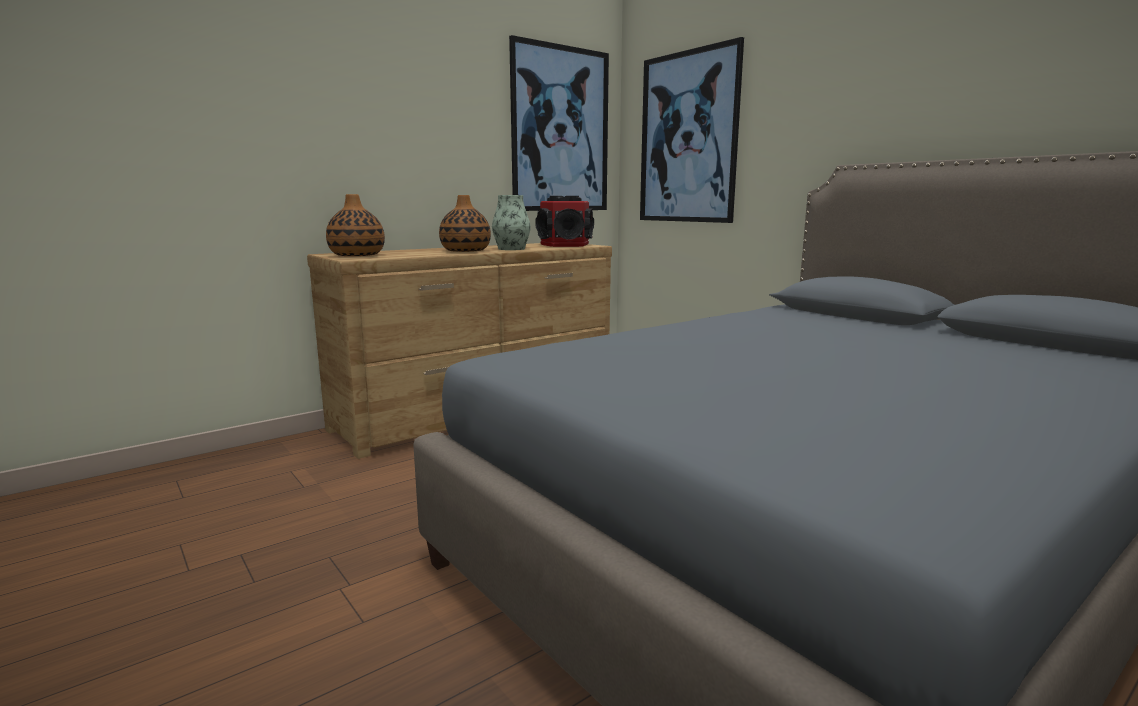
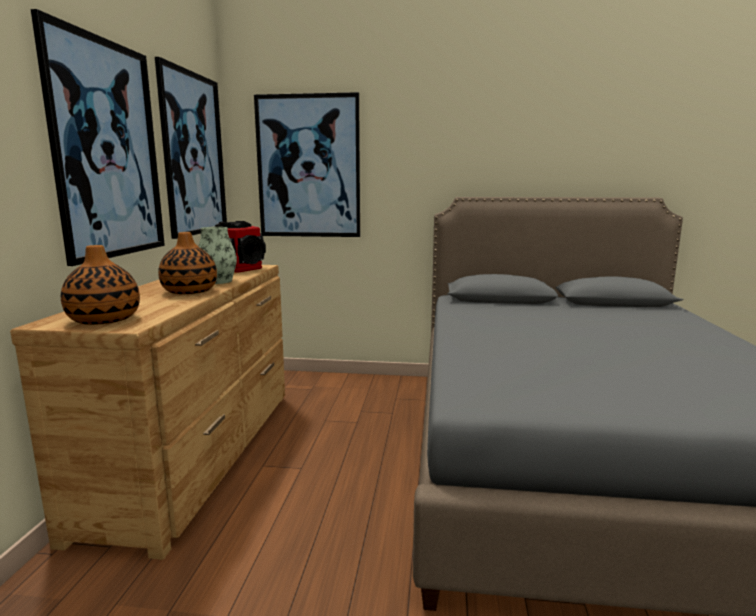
camera: 45 degrees left, 0 degrees up
none -> picture [31,9,165,266]

